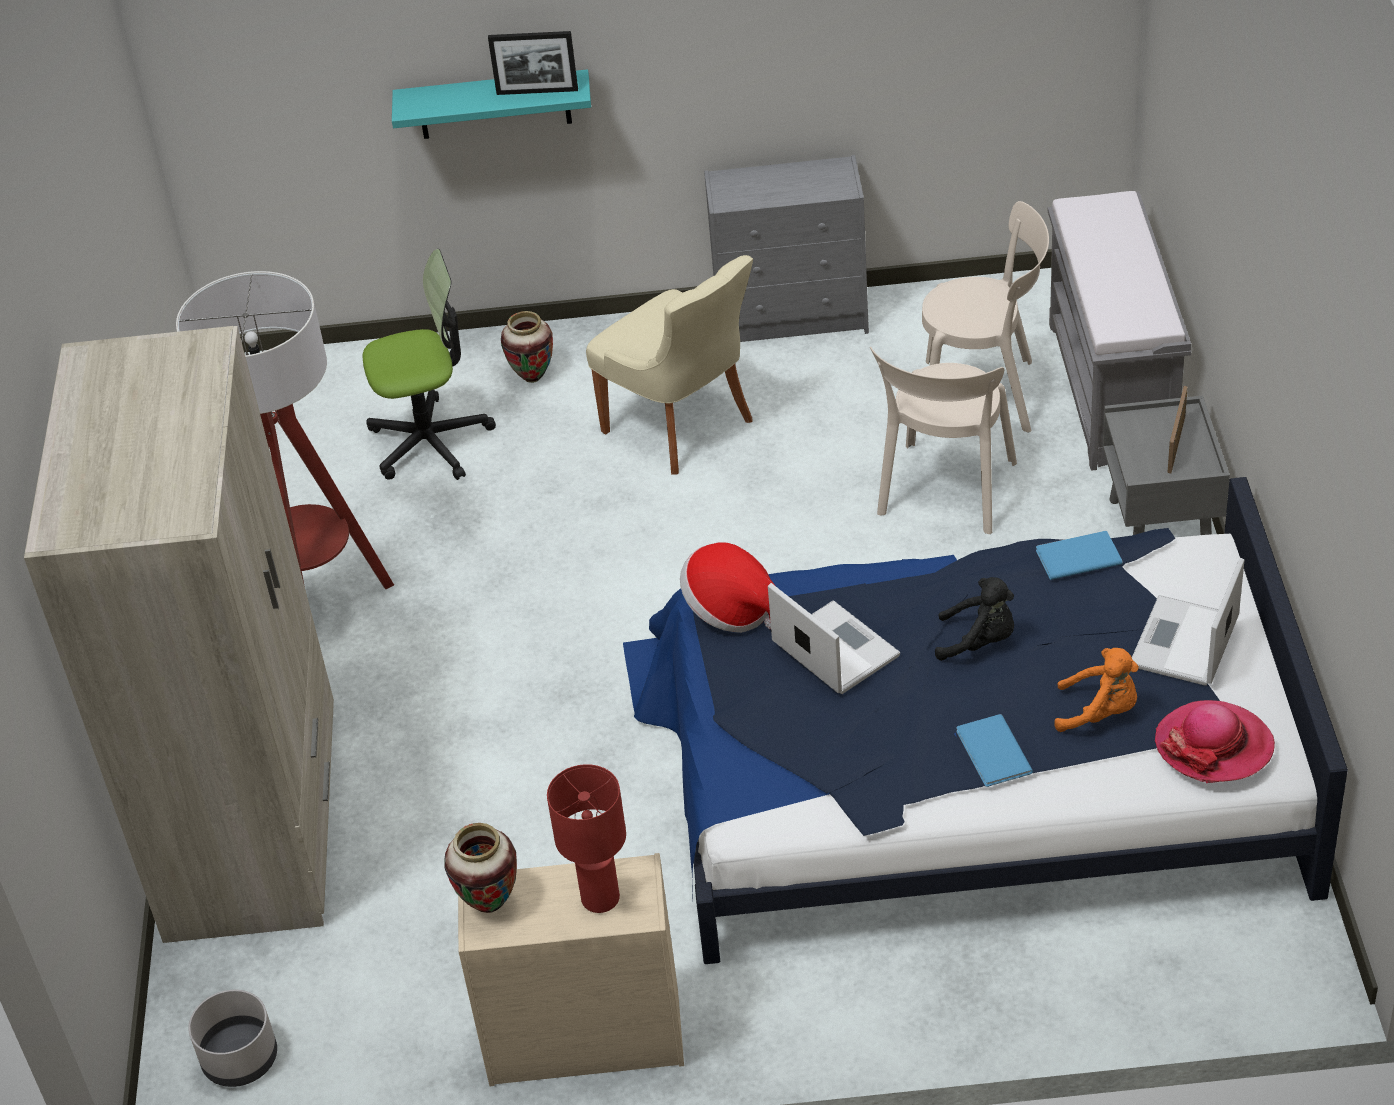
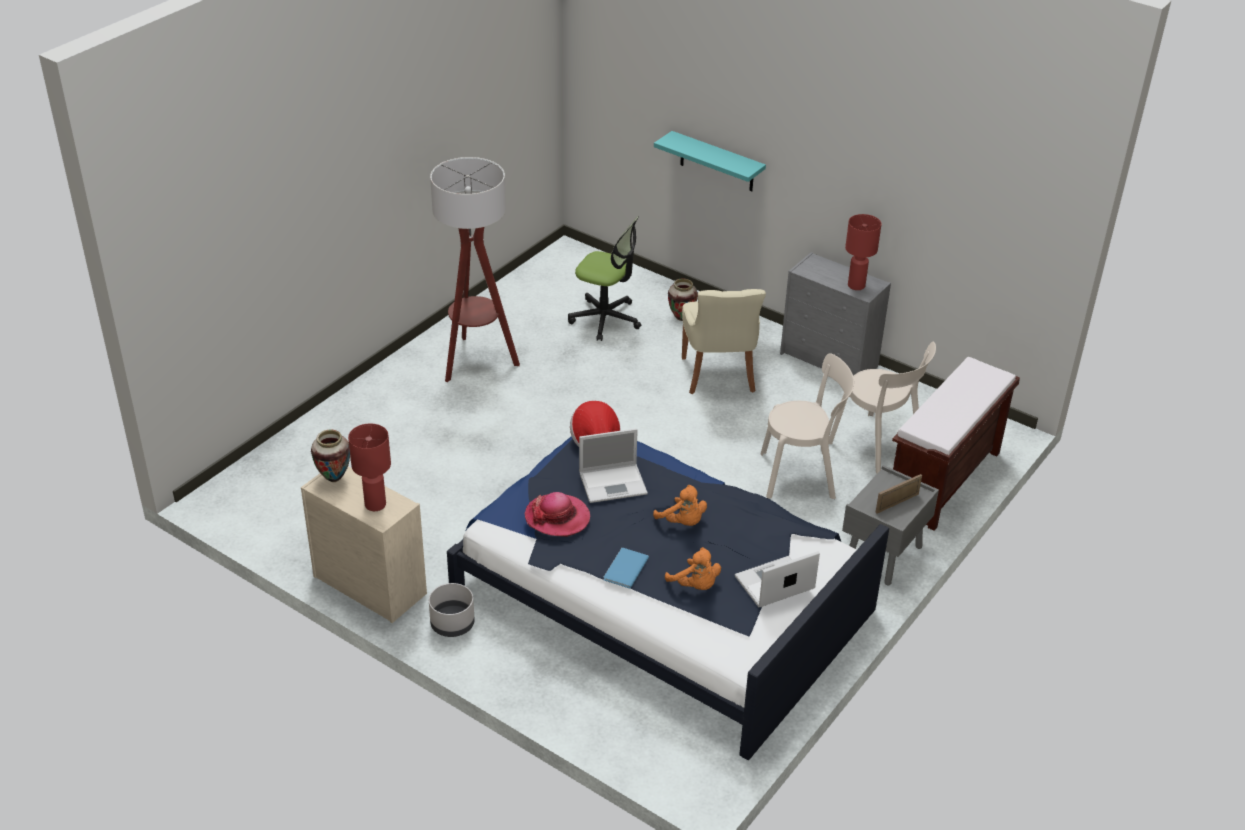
camera: 35 degrees right, 5 degrees down
beige wardrobe [24,326,334,943] -> none
grey planter [188,990,277,1087] -> grey planter moved to [429,583,475,637]
picture frame [488,31,578,95] -> none
laptop [768,583,900,694] -> laptop turned 75 degrees clockwise [579,428,648,503]
beige chair [870,347,1017,534] -> beige chair turned 150 degrees counterclockwise [761,353,854,499]
black plush toy [935,577,1014,661] -> orange plush toy [653,485,707,526]
blue book [1036,531,1123,580] -> none
grey bench [1047,191,1191,471] -> brown bench [892,357,1020,531]
hat [1155,700,1275,783] -> hat moved to [525,492,590,537]
none -> red table lamp [845,214,882,290]

